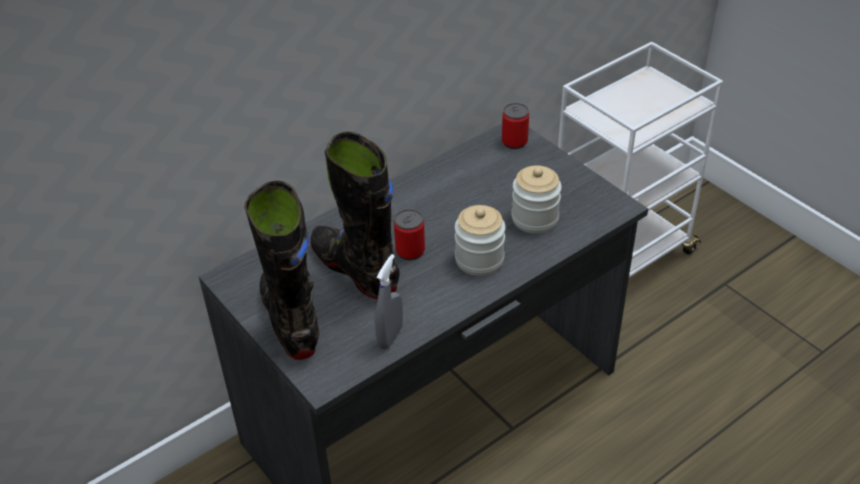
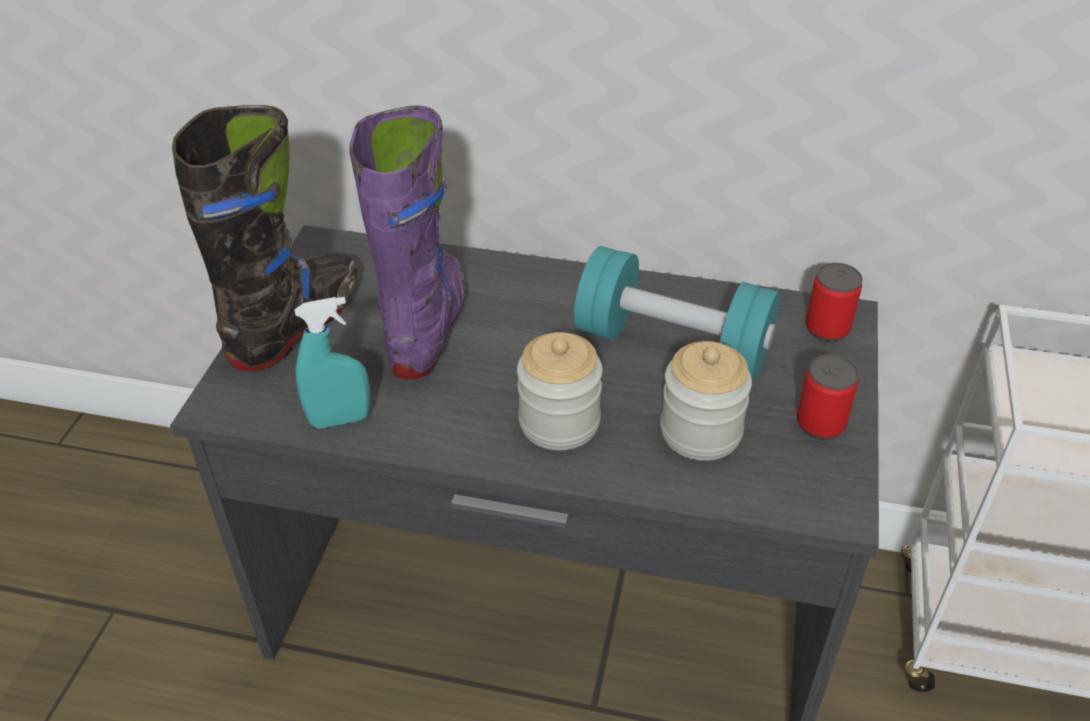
camera: 50 degrees right, 0 degrees up
black boot [310,132,400,299] -> purple boot [349,105,466,379]
grey spray bottle [375,254,403,349] -> turquoise spray bottle [295,297,371,429]
can [394,209,425,260] -> can moved to [797,354,859,440]
none -> turquoise dumbbell [574,246,780,380]

